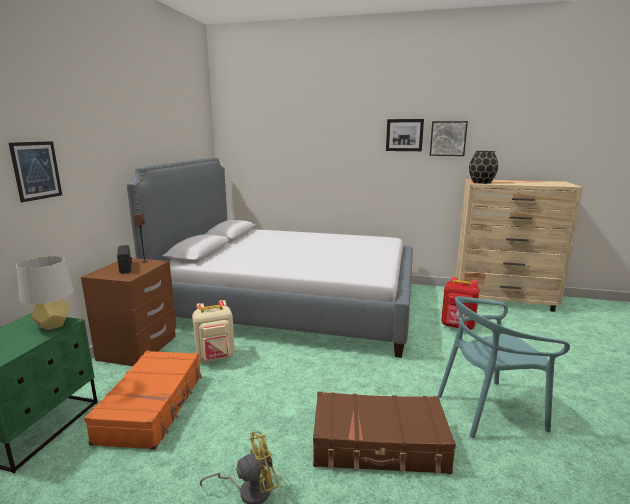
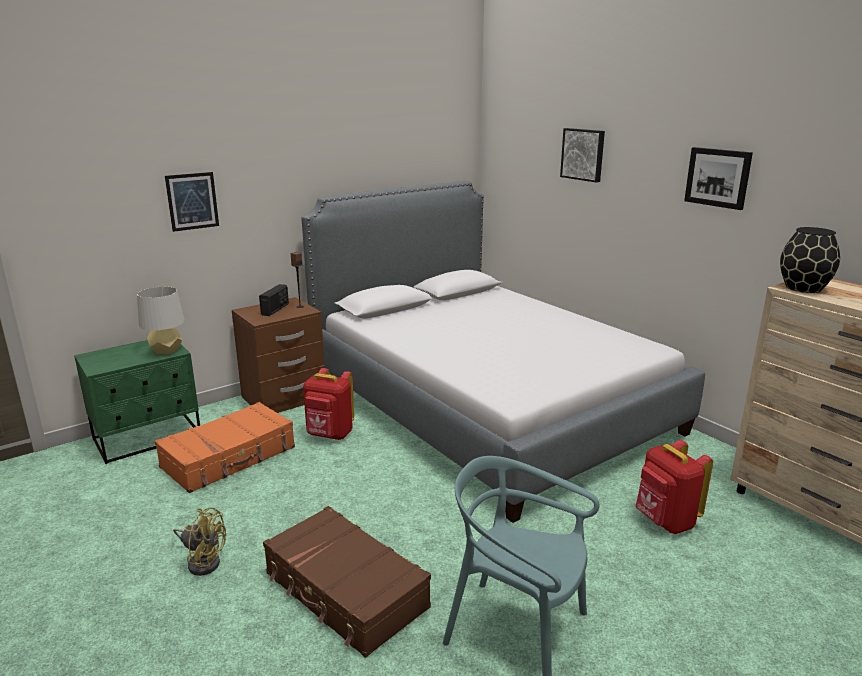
camera: 40 degrees right, 5 degrees up
beige backpack [192,300,235,363] -> red backpack [303,368,354,440]
picture [430,121,468,156] -> picture moved to [560,128,605,182]

